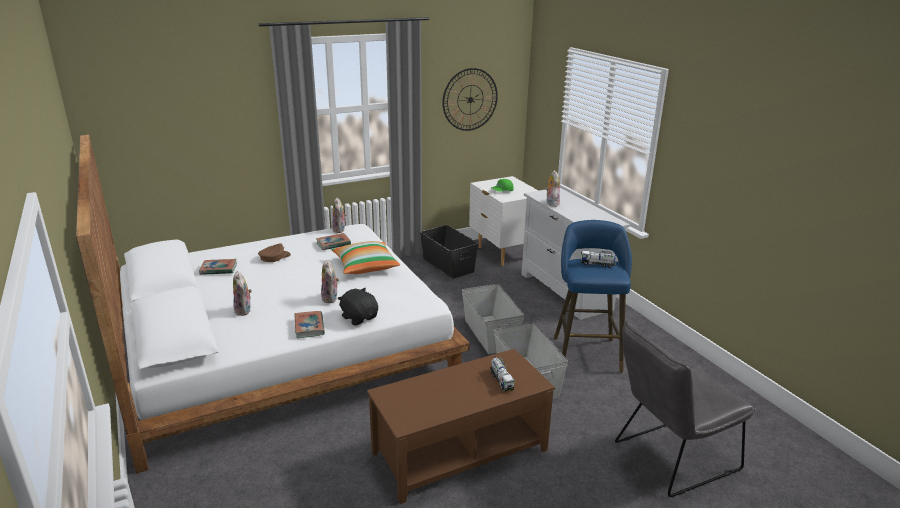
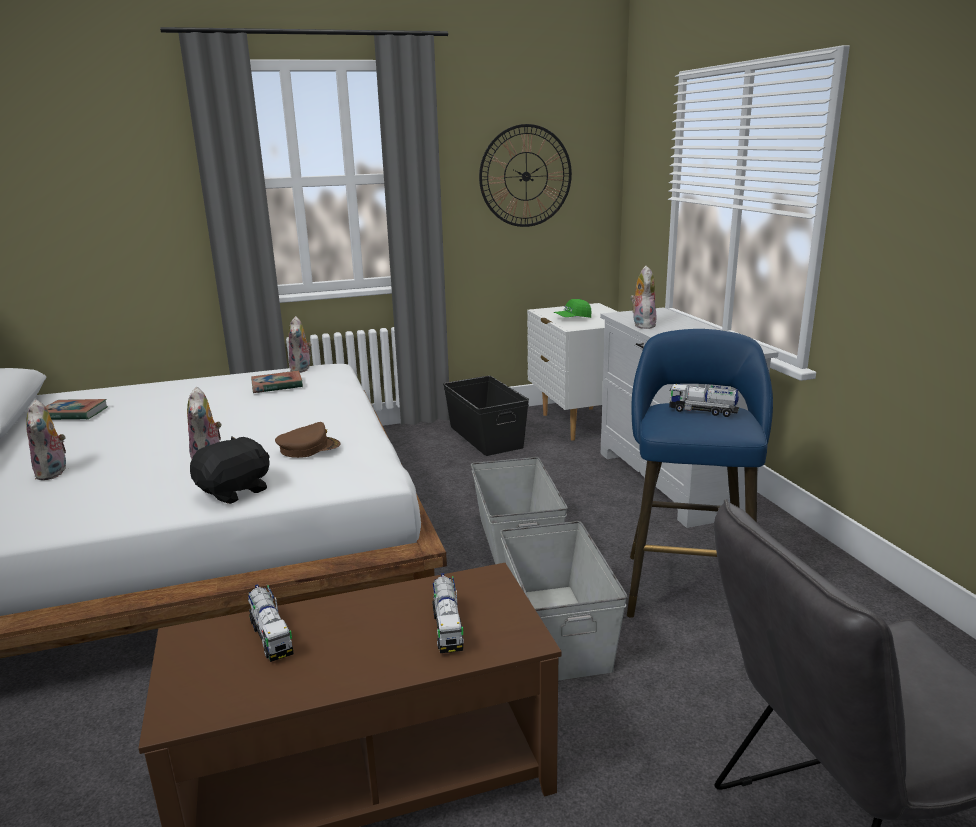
camera: 10 degrees right, 5 degrees down
brown cap [258,243,291,262] -> brown cap moved to [275,422,340,458]
book [295,311,325,338] -> none
pillow [332,241,400,274] -> none
black plush toy [338,288,378,326] -> black plush toy turned 75 degrees clockwise [190,436,270,504]
none -> toy truck [248,584,294,662]

